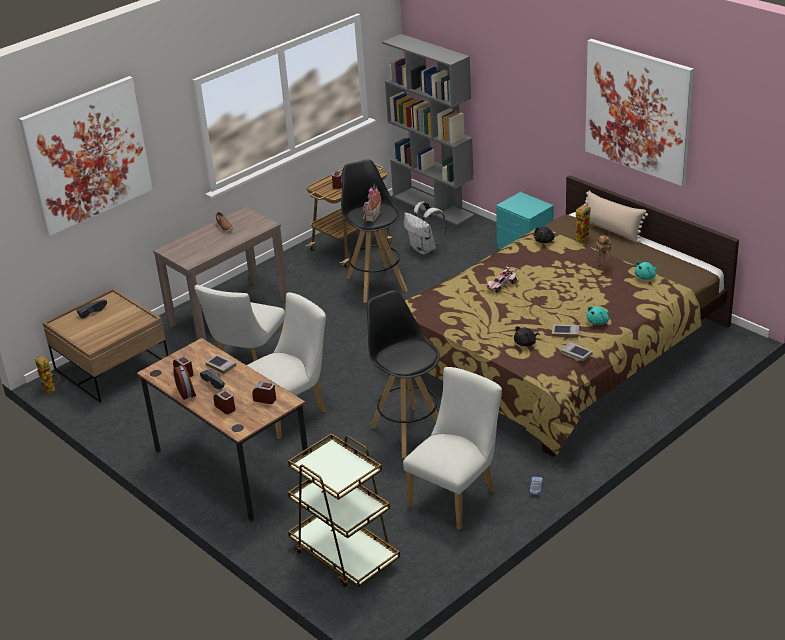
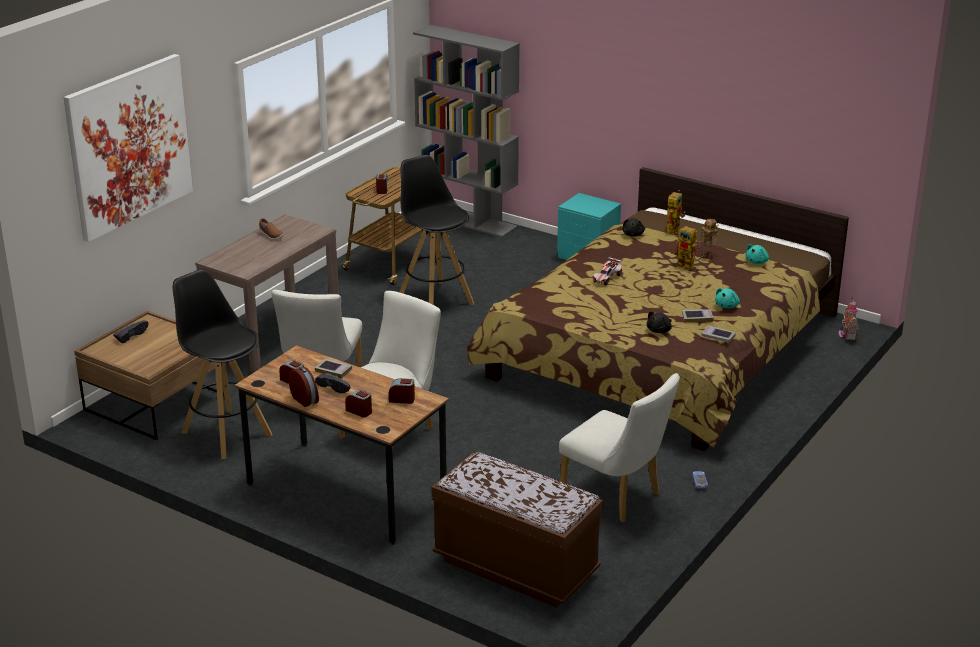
camera: 15 degrees left, 5 degrees down
toy robot [35,355,60,394] -> toy robot moved to [674,226,704,270]
brown cart [288,433,400,587] -> brown bench [431,452,603,607]
toy house [363,183,381,222] -> toy house moved to [839,296,859,340]
black stool [367,290,440,458] -> black stool moved to [173,269,272,459]
white chair [403,367,502,530] -> white chair turned 105 degrees clockwise [559,373,680,522]
white backpack [404,202,447,254] -> none
beige pillow [584,191,648,243] -> none
picture [585,39,694,186] -> none

